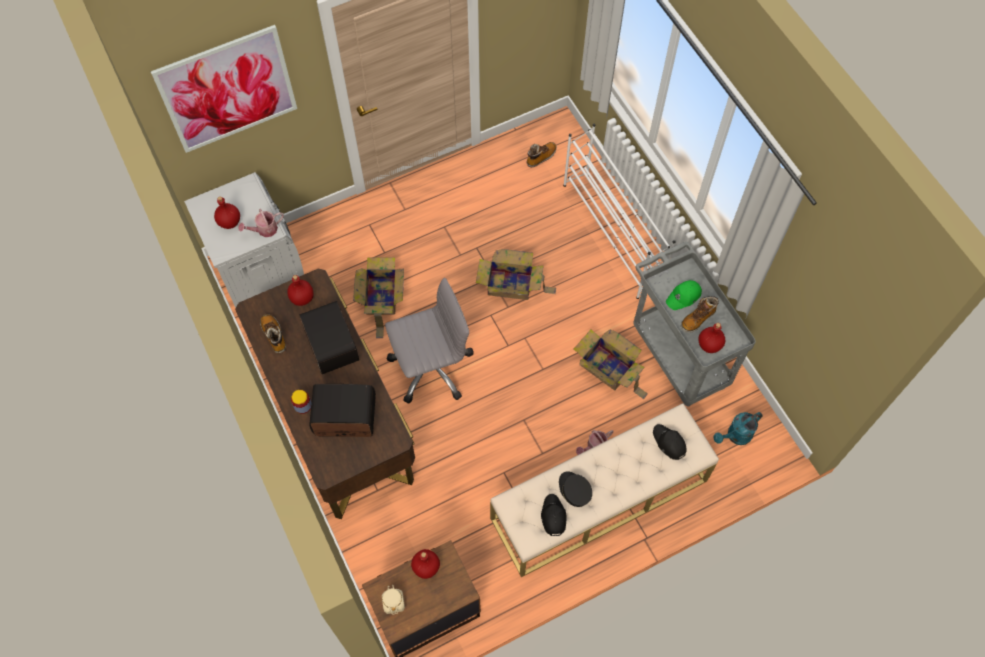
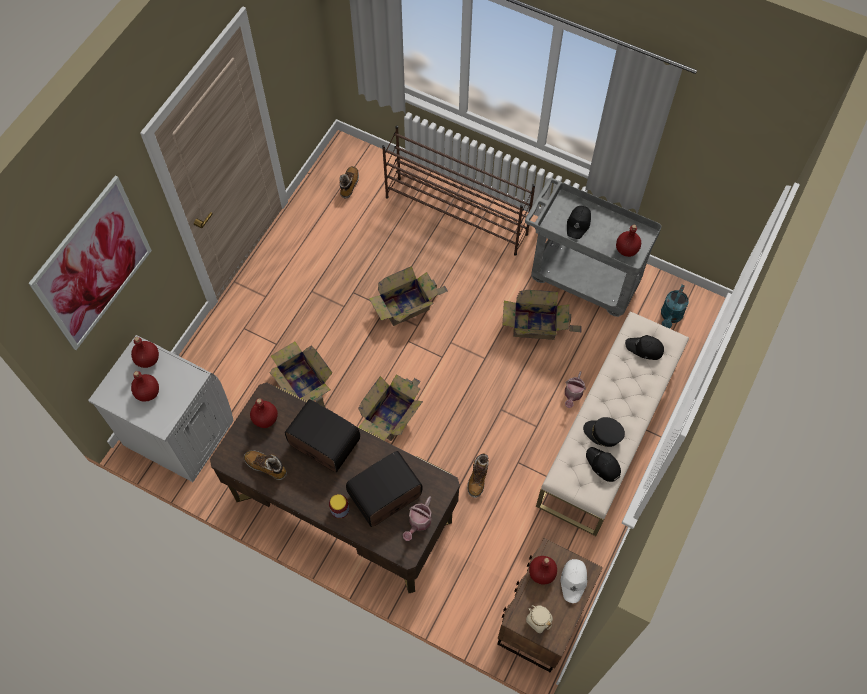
camera: 35 degrees left, 0 degrees up
watering can [238,209,284,237] -> watering can moved to [403,497,432,541]
grey office chair [385,278,474,404] -> cardboard box [358,374,423,441]
white shoe rack [563,124,676,299] -> brown shoe rack [382,126,535,255]
green cap [666,280,702,310] -> black cap [567,206,591,239]
boot [681,296,719,333] -> boot moved to [467,453,489,498]
none -> red bottle [131,337,159,368]
none -> white cap [561,559,587,603]

